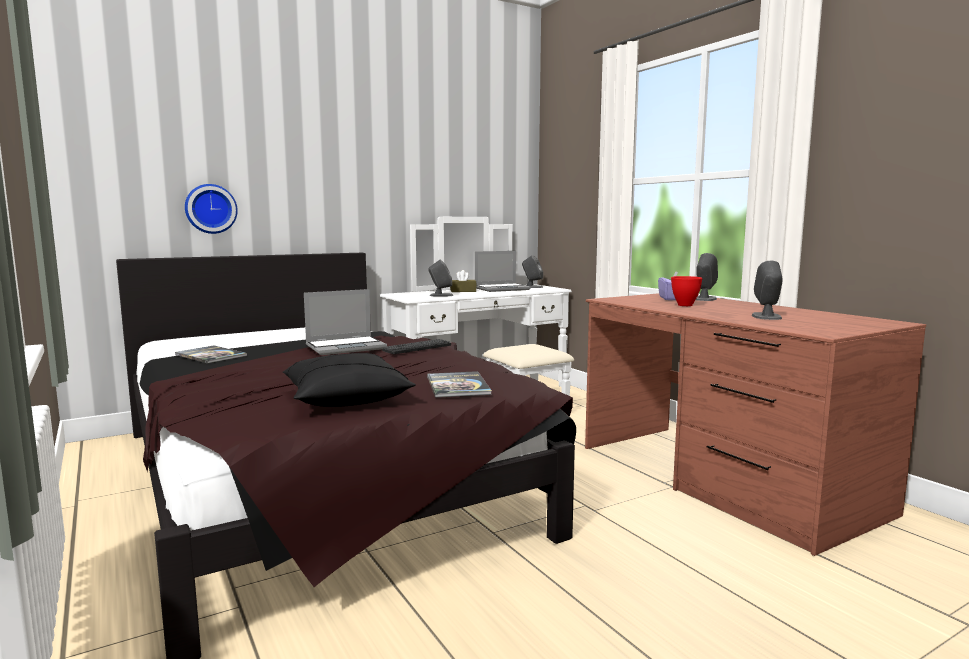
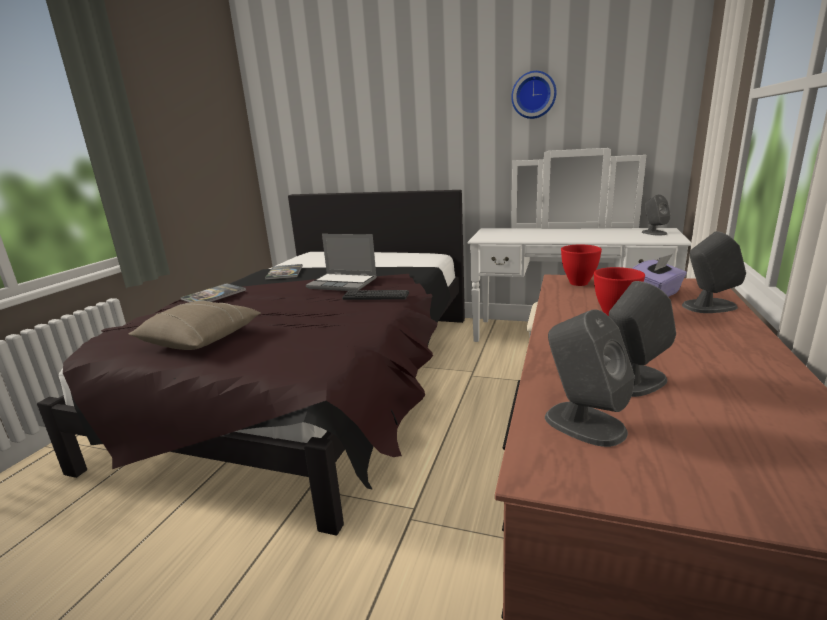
camera: 50 degrees right, 10 degrees up
wall clock [185,184,238,234] -> wall clock moved to [511,71,556,119]
black pillow [283,353,416,407] -> beige pillow [129,300,261,350]
book [427,371,492,398] -> book moved to [180,283,246,302]
grey speaker [428,260,453,297] -> grey speaker moved to [545,309,635,447]
brown tissue box [450,270,476,292] -> none
laptop [475,251,531,292] -> none
none -> red bowl [561,245,602,286]

